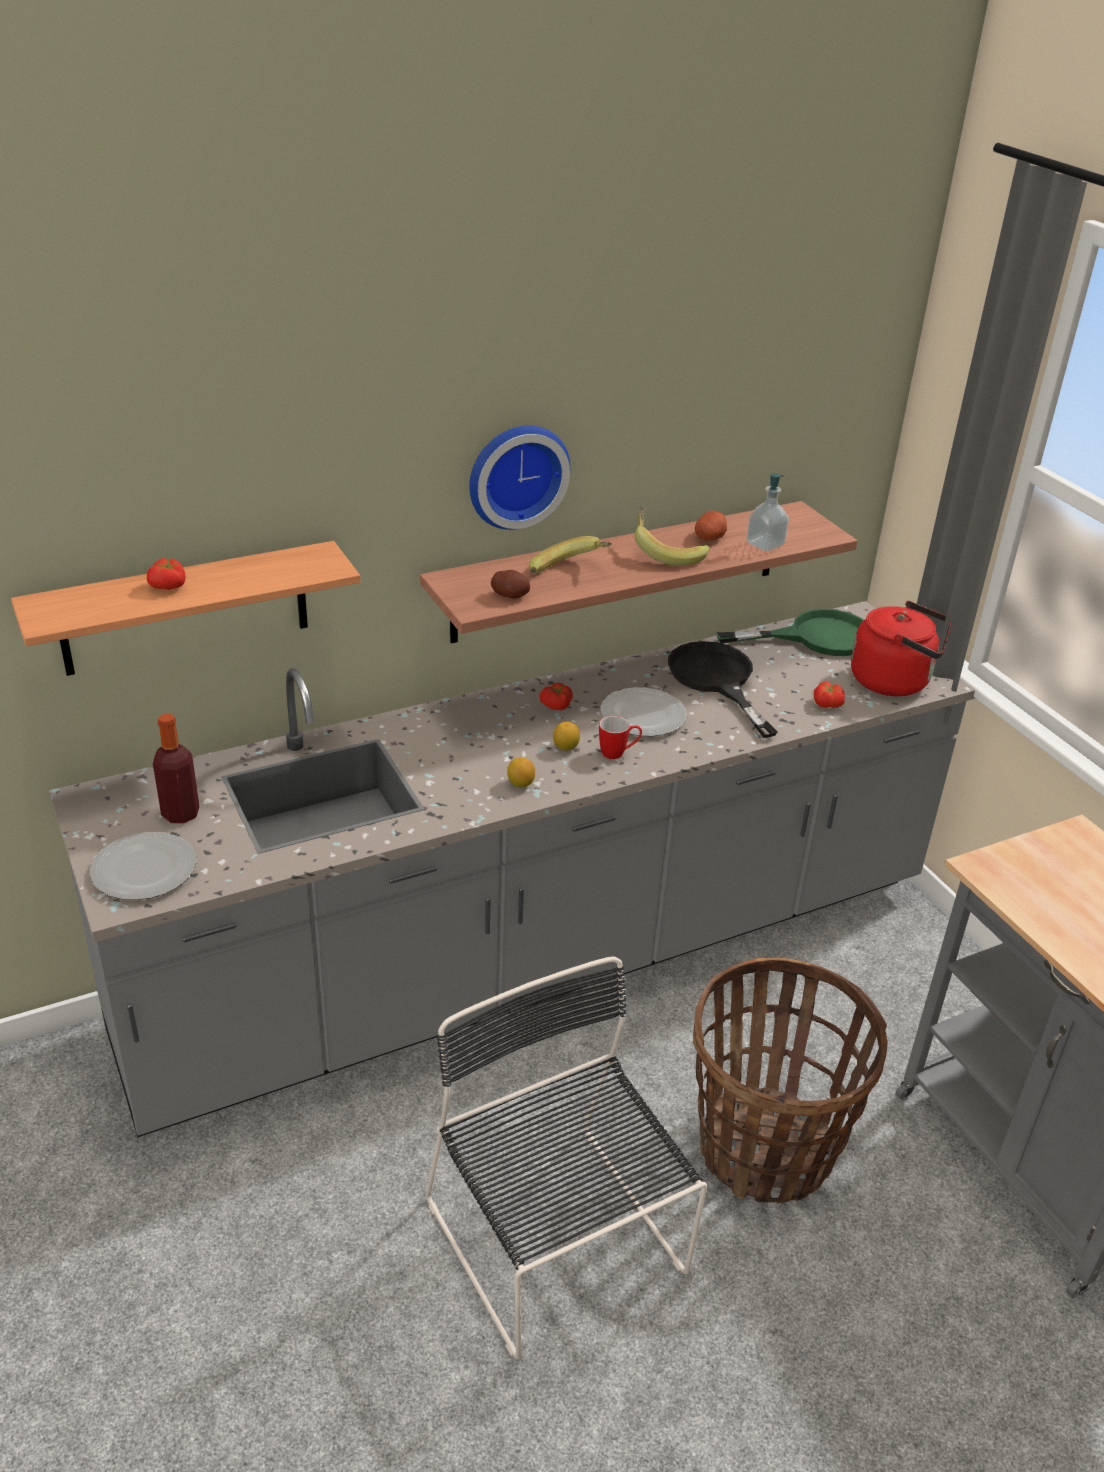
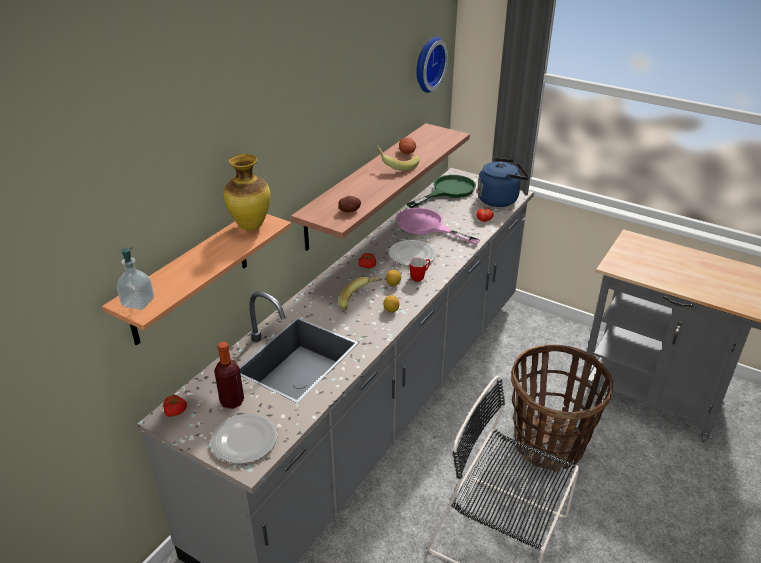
camera: 30 degrees left, 0 degrees up
tomato [147,558,185,590] -> tomato moved to [163,395,187,417]
wall clock [469,426,570,530] -> wall clock moved to [416,37,448,93]
banana [529,536,612,573] -> banana moved to [339,277,382,310]
black frying pan [668,641,778,738] -> pink frying pan [396,208,480,245]
soap dispenser [746,473,789,552] -> soap dispenser moved to [117,247,154,310]
red kettle [851,601,951,696] -> blue kettle [477,158,529,207]
none -> vase [224,154,270,231]

